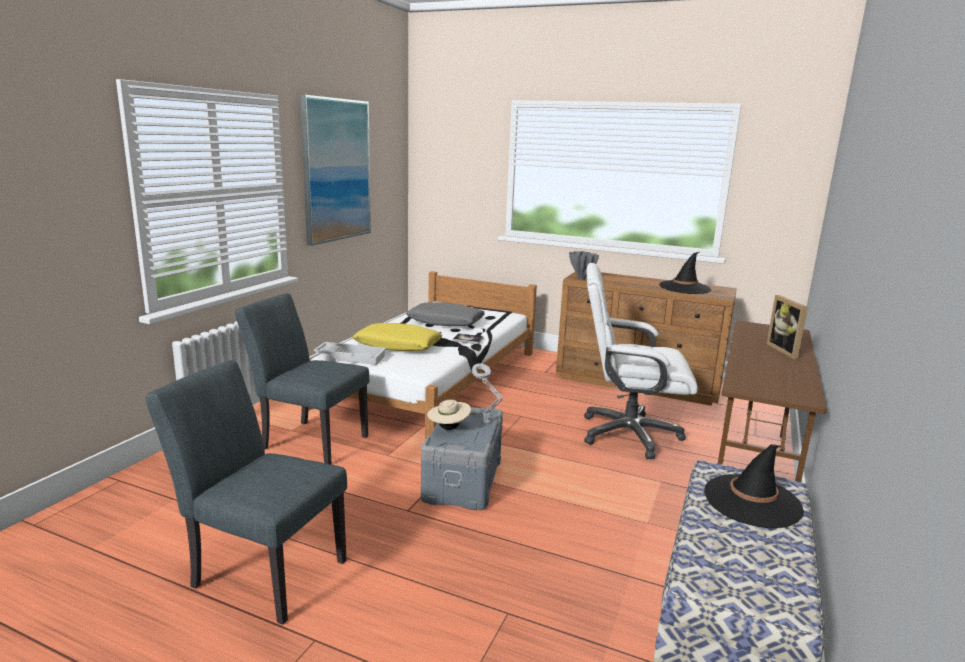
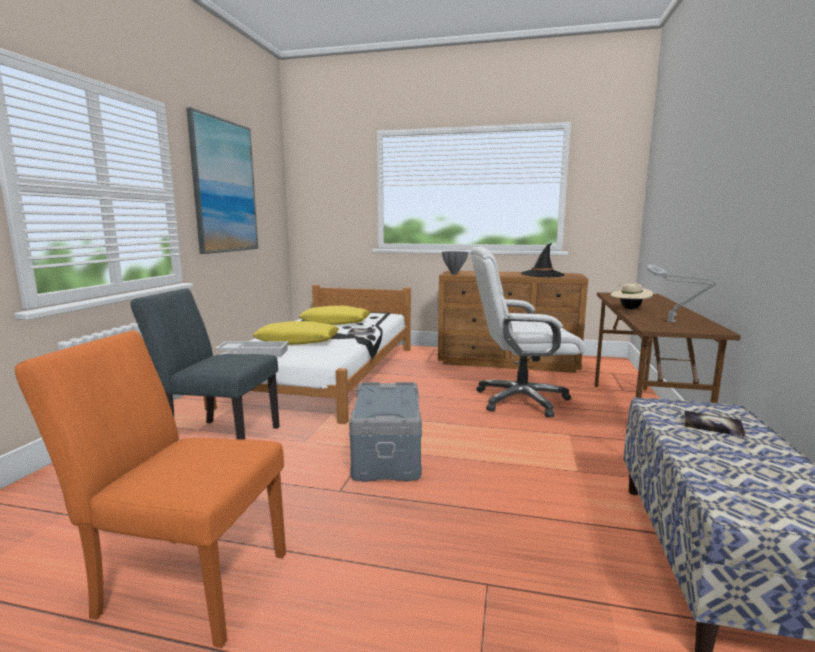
camera: 10 degrees left, 5 degrees down
grey chair [146,360,347,625] -> orange chair [15,331,286,648]
grey pillow [406,302,485,326] -> yellow pillow [299,306,370,325]
beige hat [427,397,471,430] -> beige hat moved to [610,283,653,309]
grey table lamp [472,363,503,424] -> grey table lamp moved to [646,264,717,322]
black hat [704,444,804,528] -> book [684,411,745,437]
picture frame [766,295,808,359] -> none

